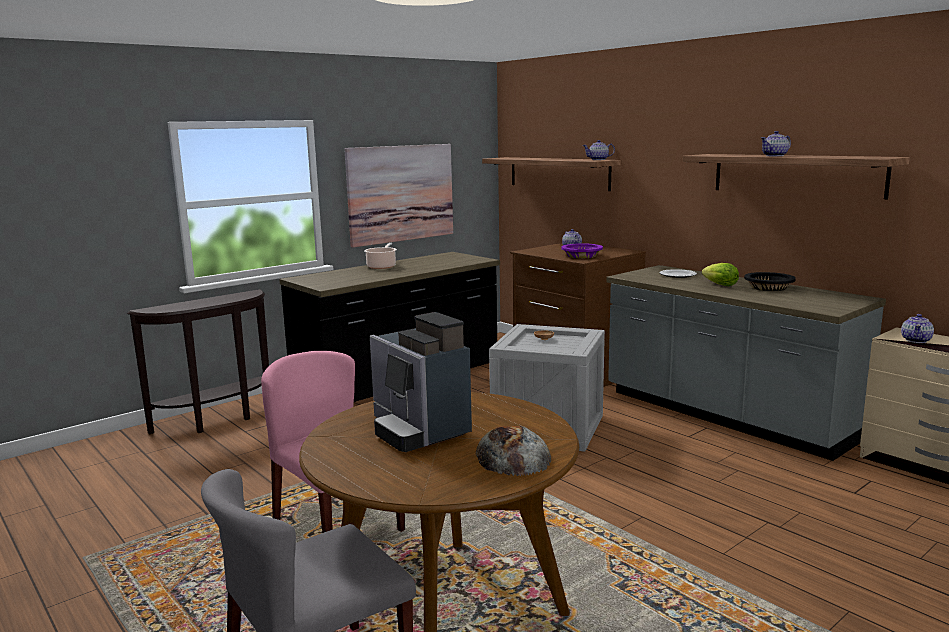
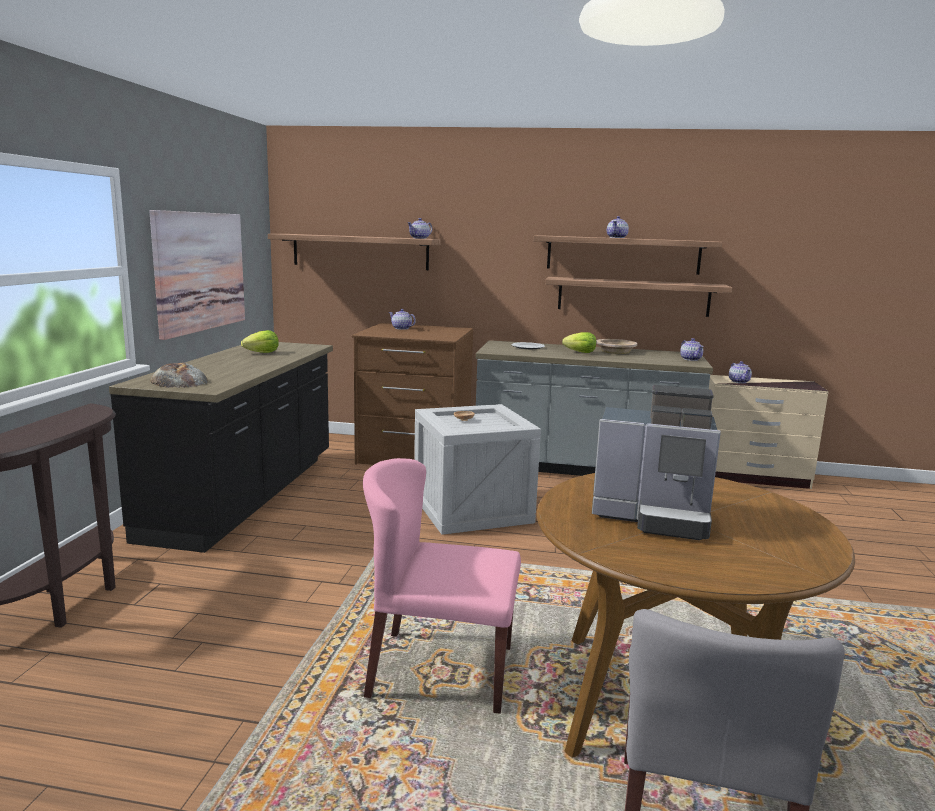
camera: 40 degrees left, 0 degrees up
cooking pot [364,243,397,269] -> none
bread [476,426,552,476] -> bread moved to [150,362,208,388]
purple bowl [561,243,603,258] -> none
black bowl [744,272,796,291] -> beige bowl [596,339,637,354]
none -> lettuce [241,330,279,353]
none -> shelf [545,277,732,317]
none -> teapot [680,338,704,361]

